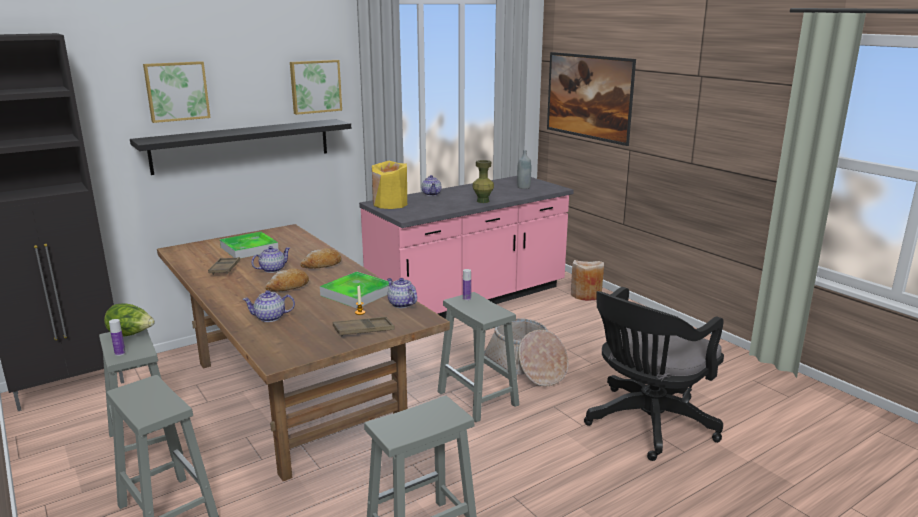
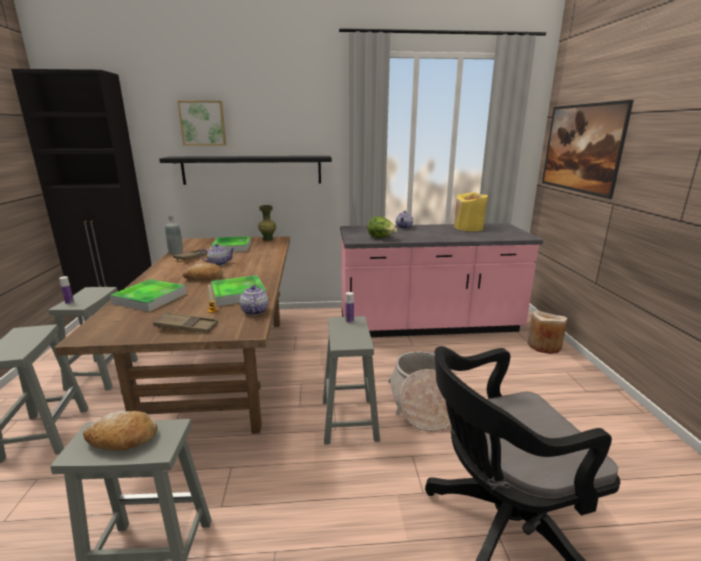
camera: 30 degrees right, 0 degrees up
lettuce [104,303,155,337] -> lettuce moved to [367,216,397,238]
teapot [242,290,295,322] -> tray [110,279,186,312]
picture [290,60,342,115] -> none
bread [300,248,341,269] -> bread moved to [83,411,157,451]
yellow vase [372,161,407,209] -> yellow vase moved to [454,192,488,232]
green vase [472,160,494,203] -> green vase moved to [258,205,276,241]
grey bottle [517,150,531,189] -> grey bottle moved to [165,216,183,255]

